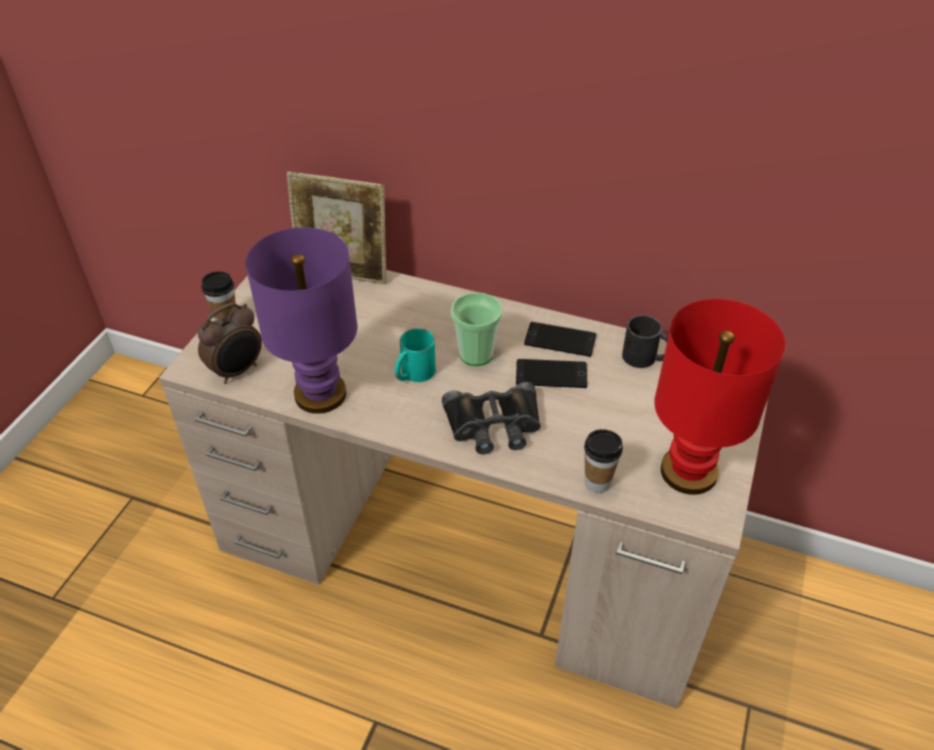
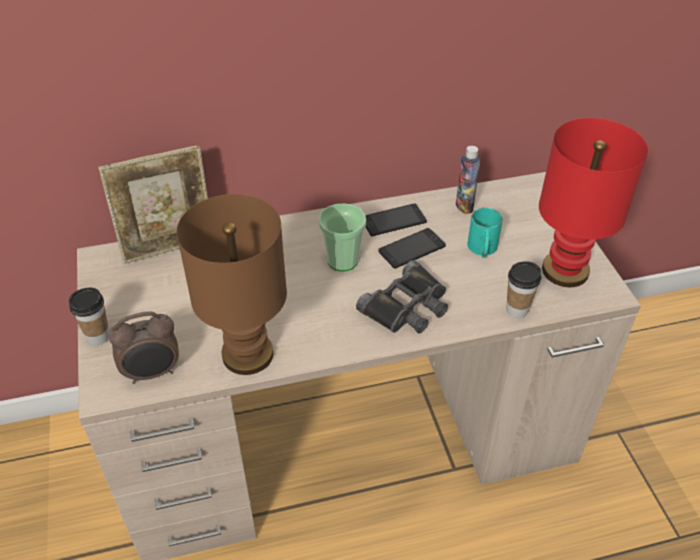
camera: 35 degrees left, 0 degrees up
alarm clock [198,303,262,384] -> alarm clock turned 60 degrees clockwise [109,311,179,384]
purple table lamp [245,227,357,414] -> brown table lamp [177,194,287,375]
turquoise mug [395,328,436,382] -> turquoise mug moved to [467,208,503,258]
black mug [622,315,668,368] -> bottle [456,146,480,214]

